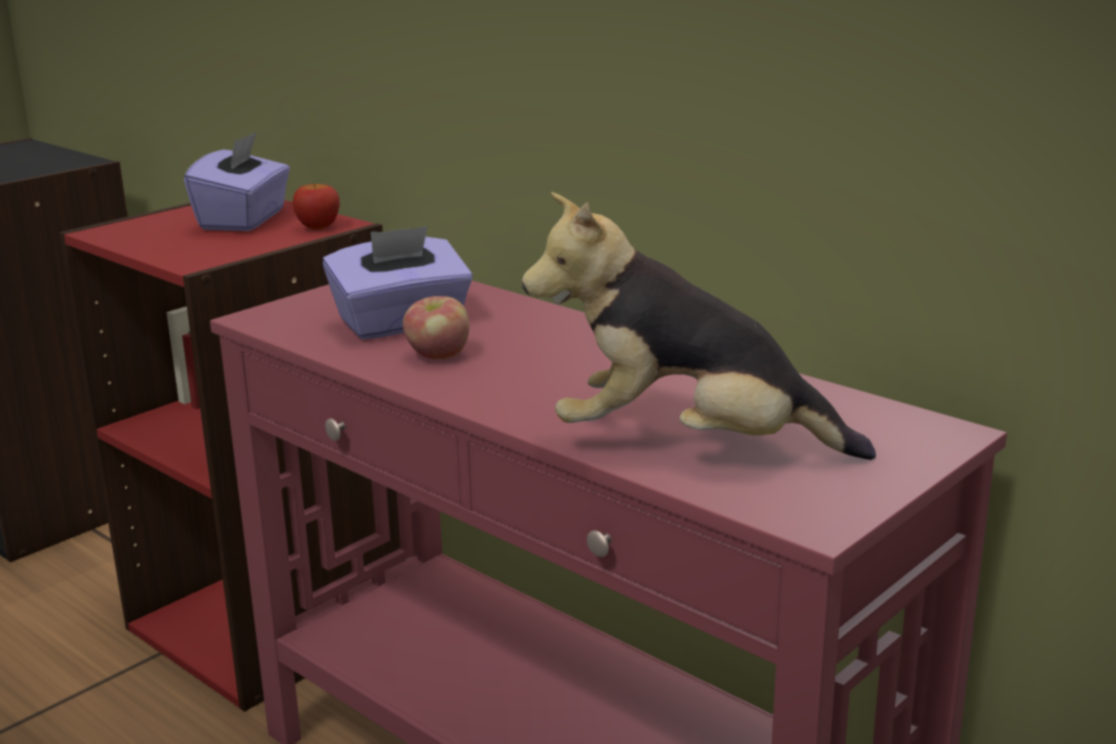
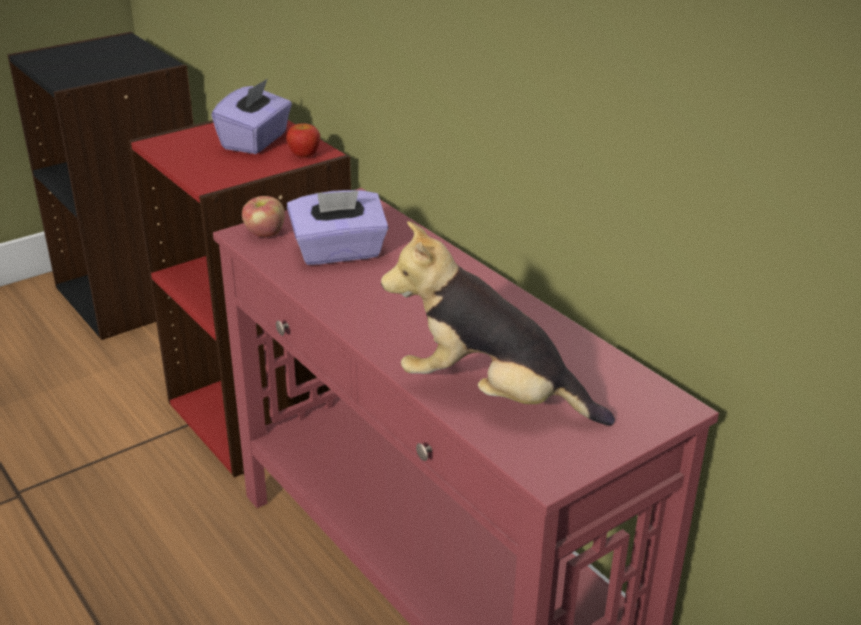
camera: 10 degrees right, 10 degrees up
apple [403,296,469,360] -> apple moved to [242,196,285,237]

